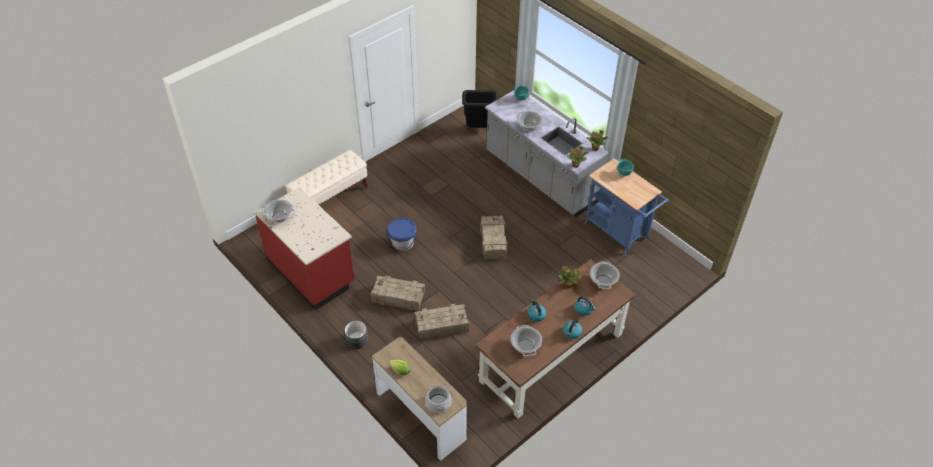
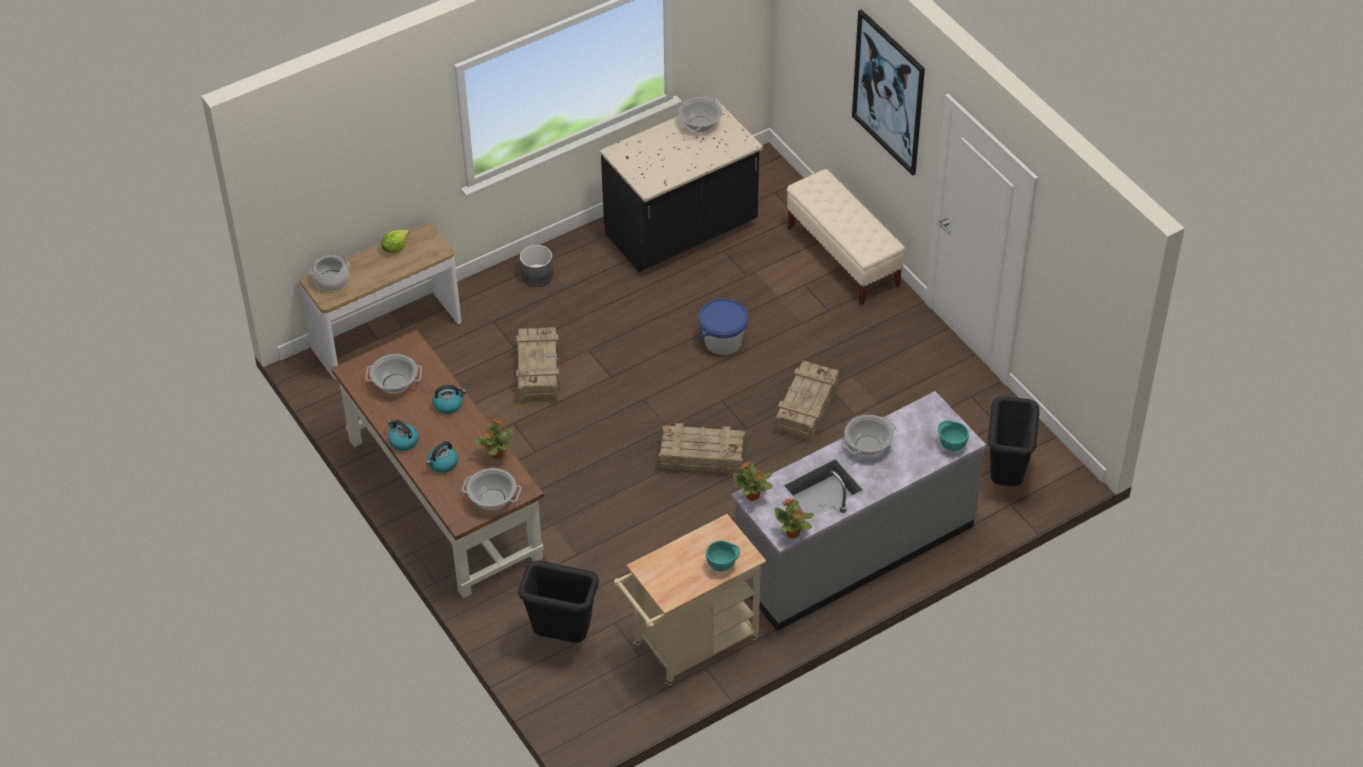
camera: 100 degrees right, 0 degrees up
red counter [255,187,354,310] -> black counter [600,99,763,272]
crate [371,276,425,311] -> crate moved to [775,360,839,444]
blue cart [585,158,668,254] -> beige cart [614,514,766,686]
none -> black trash can [518,560,599,643]
none -> picture [852,9,925,176]

